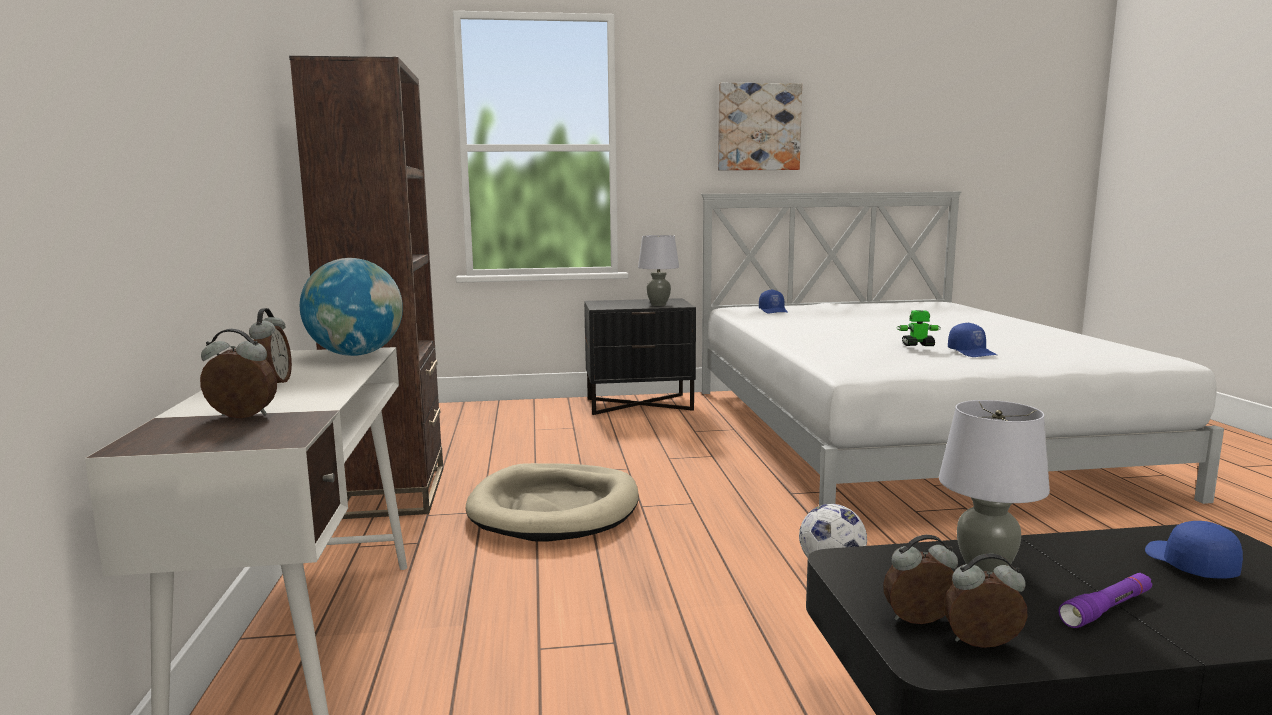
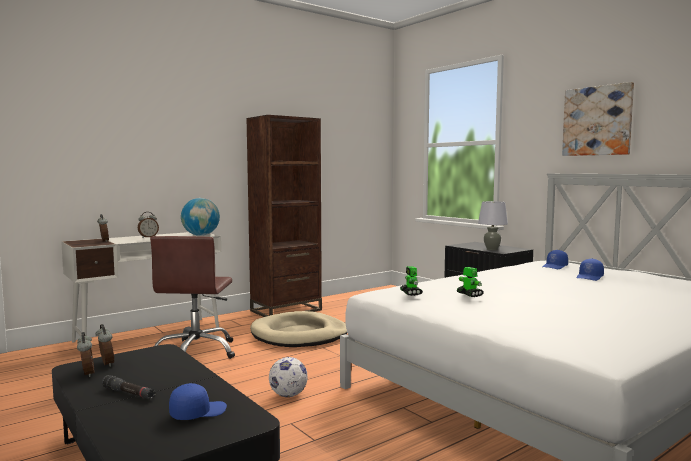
camera: 60 degrees right, 5 degrees down
grey table lamp [939,400,1050,573] -> none
blue cap [948,322,997,357] -> blue cap moved to [576,258,604,281]
purple flashlight [1059,573,1152,628] -> black flashlight [102,375,155,399]
none -> brown office chair [150,236,235,359]
none -> toy robot [400,266,423,296]

